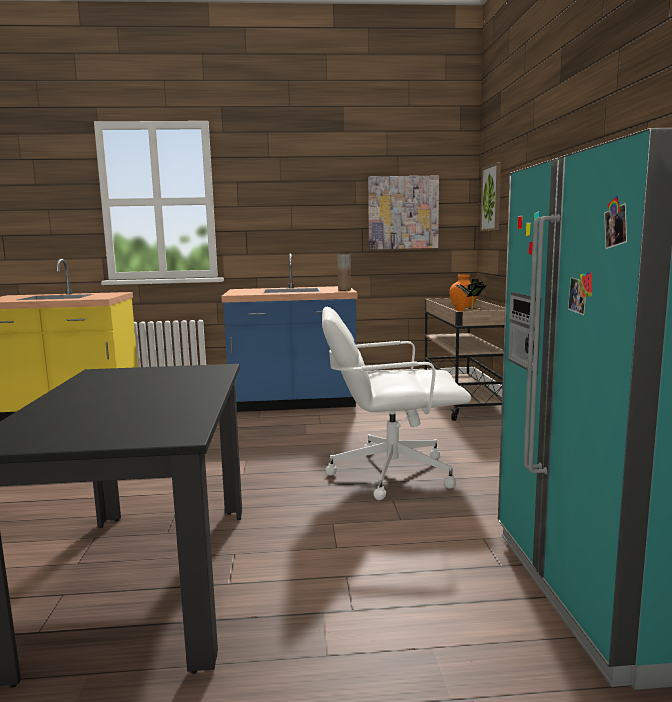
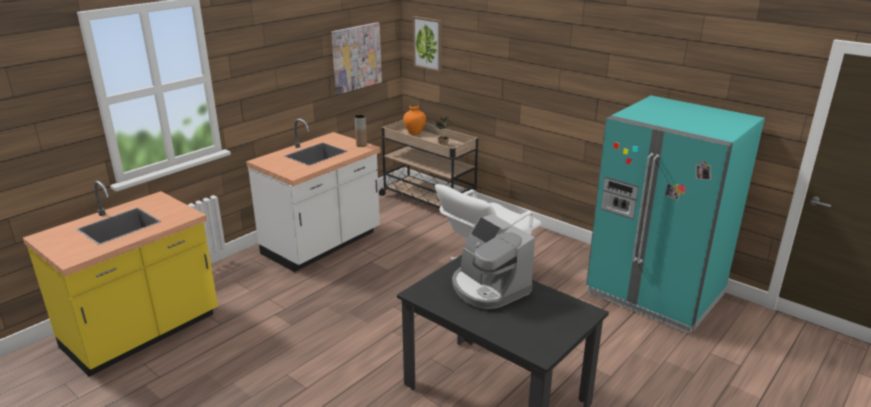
camera: 45 degrees left, 15 degrees up
blue counter [221,253,357,412] -> white counter [246,119,381,272]
none -> coffee machine [452,214,535,309]

